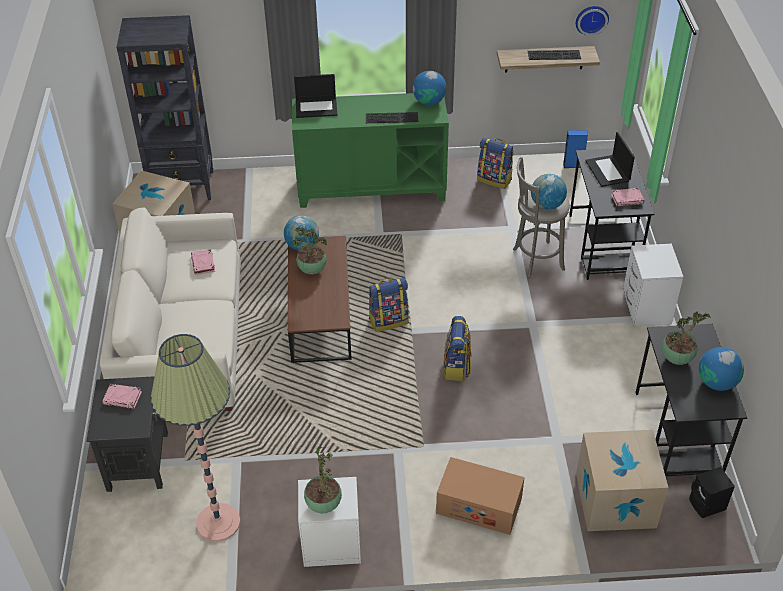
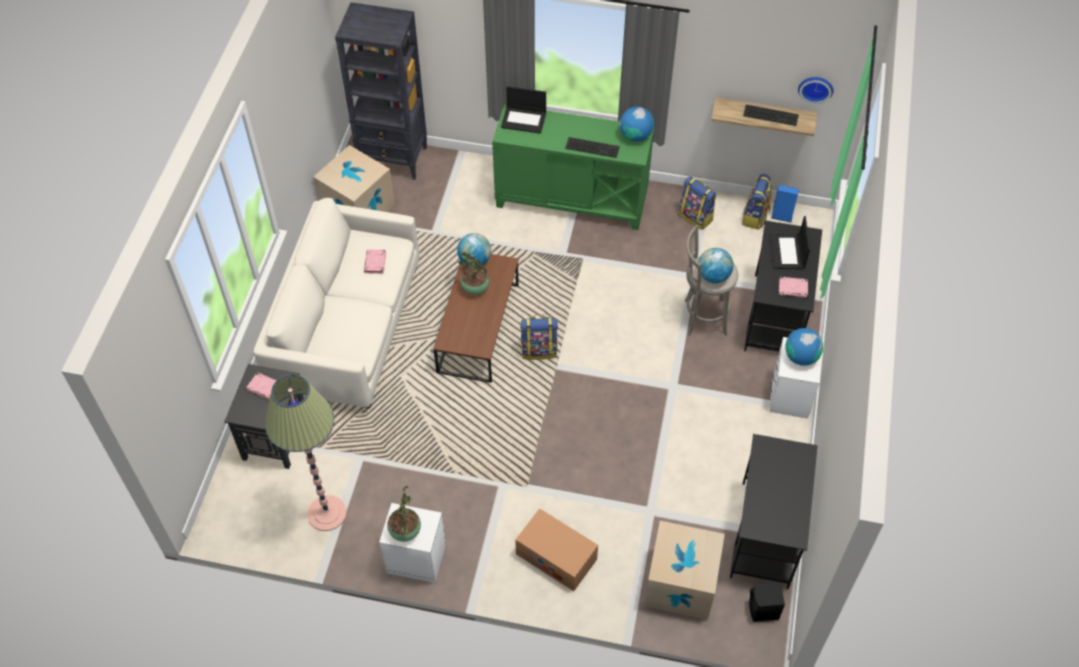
camera: 15 degrees right, 10 degrees up
backpack [443,316,472,381] -> backpack moved to [742,174,772,229]
potted plant [662,312,711,365] -> none
globe [699,347,744,391] -> globe moved to [785,328,823,366]

